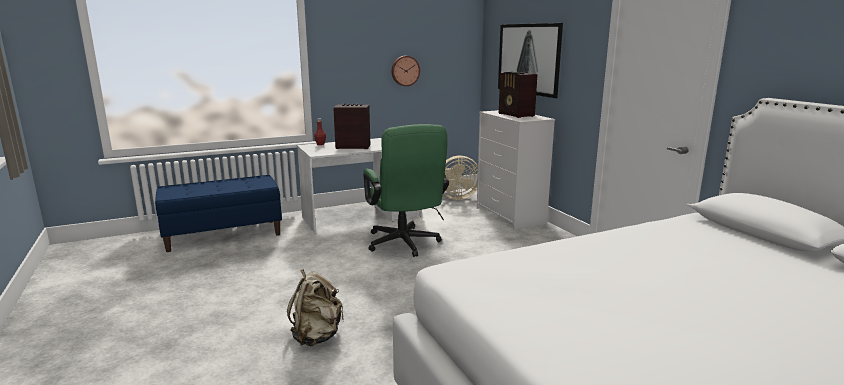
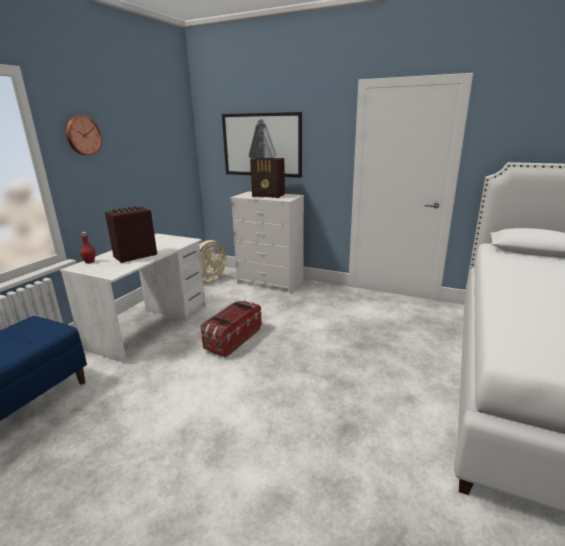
camera: 40 degrees left, 5 degrees up
beige backpack [287,269,344,346] -> none
green office chair [363,124,449,257] -> storage box [200,300,262,357]
wall clock [392,56,420,86] -> wall clock moved to [66,116,102,155]

